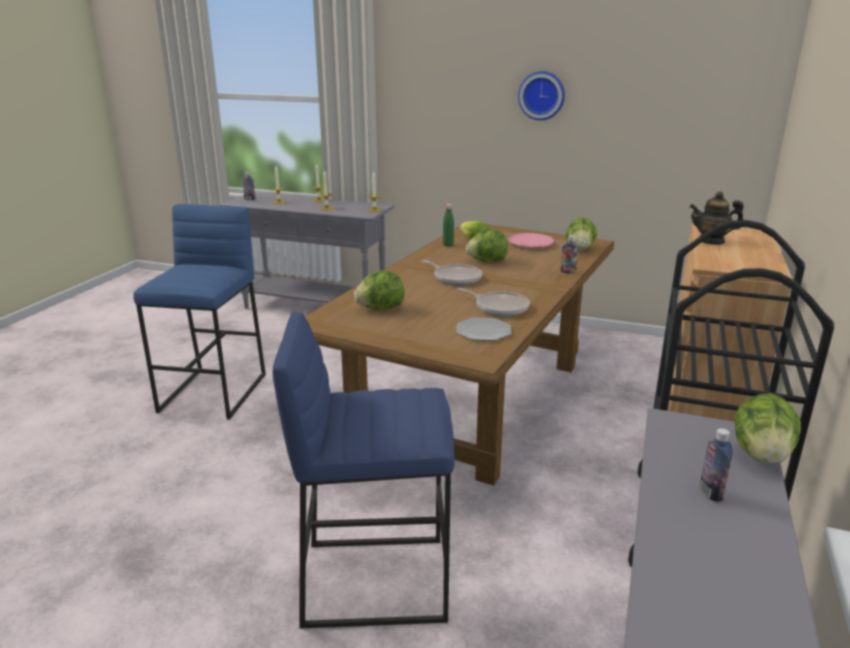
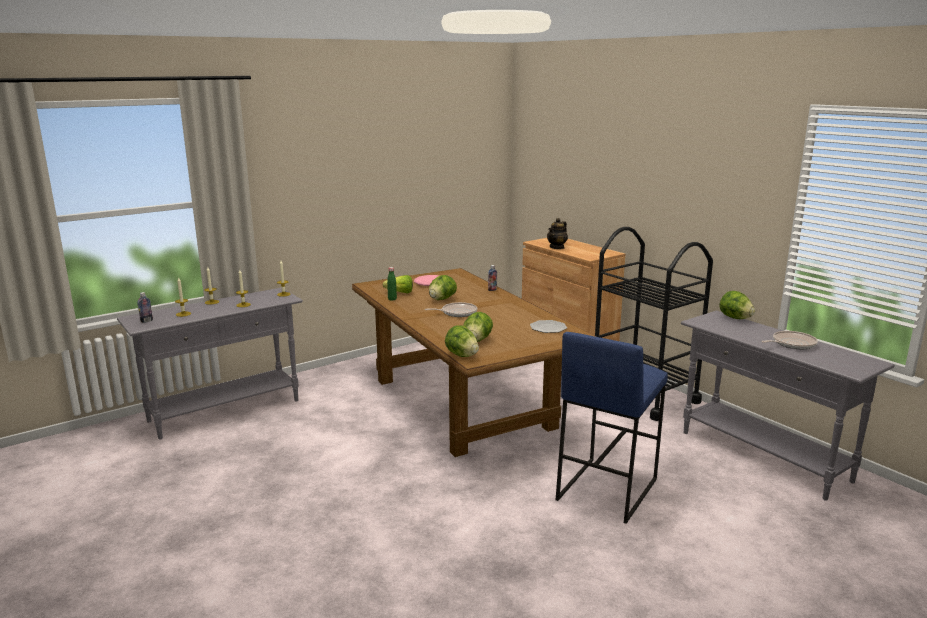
camera: 55 degrees left, 5 degrees down
blue stool [133,204,266,420] -> none
frying pan [457,288,530,316] -> frying pan moved to [761,331,818,349]
wall clock [518,71,565,120] -> none
lettuce [566,218,597,251] -> lettuce moved to [445,325,479,357]
bottle [699,428,733,502] -> none

